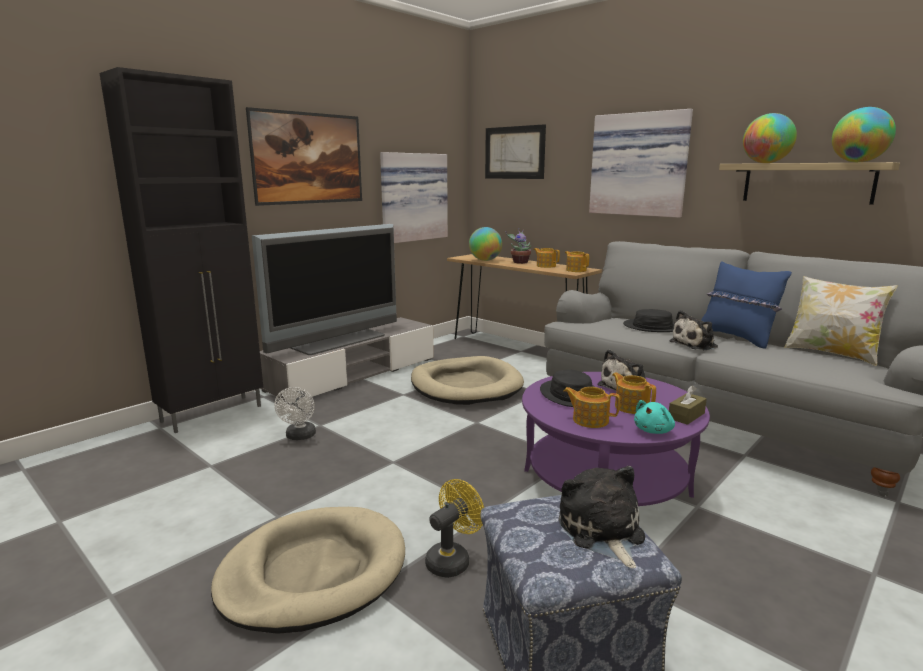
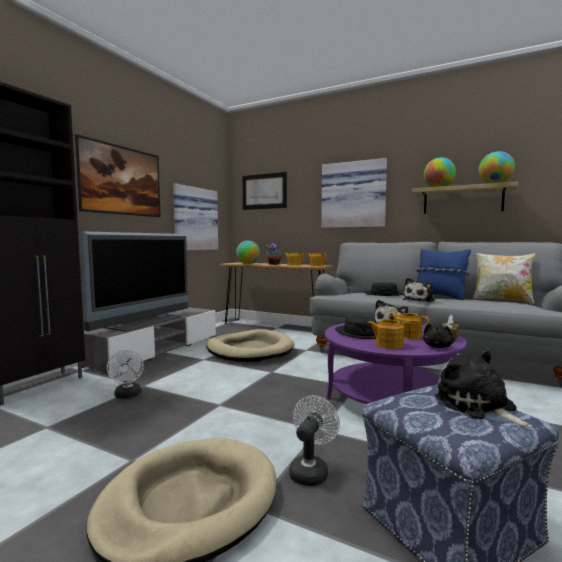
camera: 15 degrees left, 10 degrees down
yellow fan [425,479,484,578] -> white fan [289,395,340,486]
turquoise plush toy [634,400,675,434] -> black plush toy [423,323,454,348]

